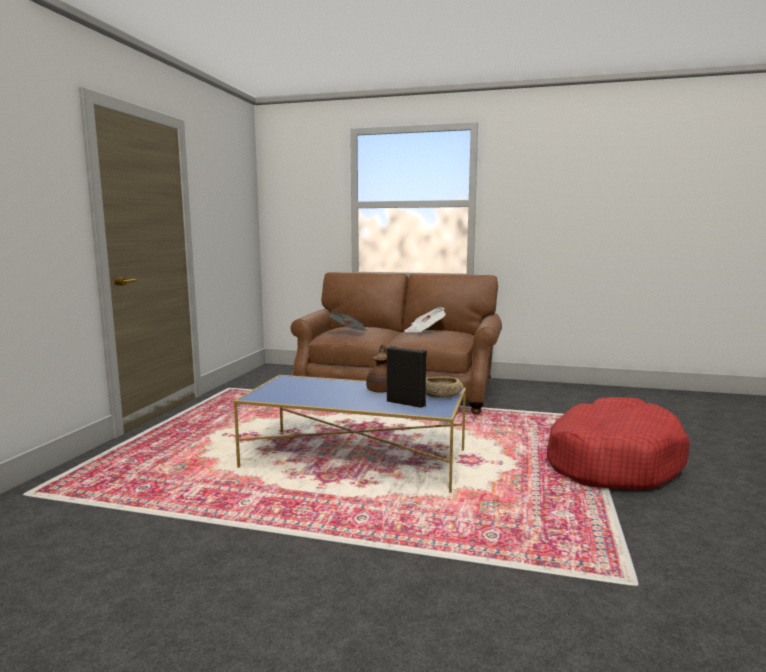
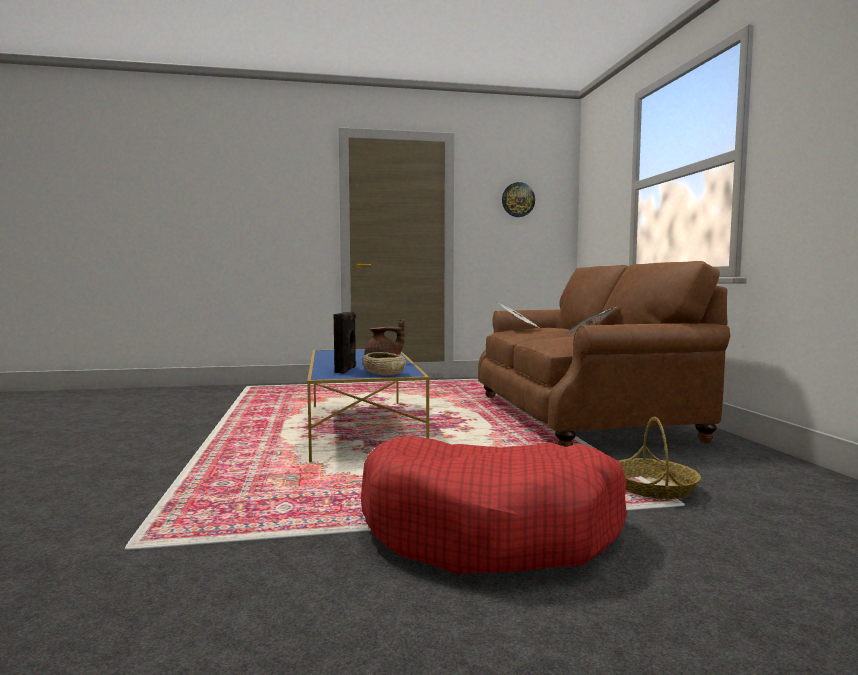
camera: 65 degrees right, 5 degrees down
none -> wall clock [502,182,535,217]
none -> basket [619,417,701,499]

